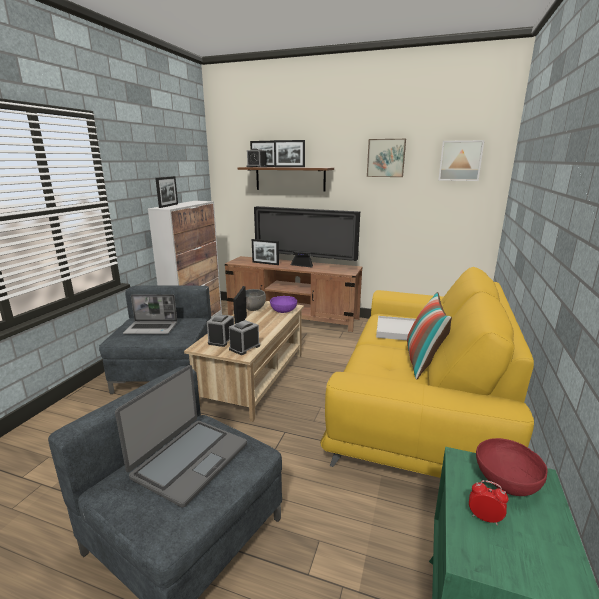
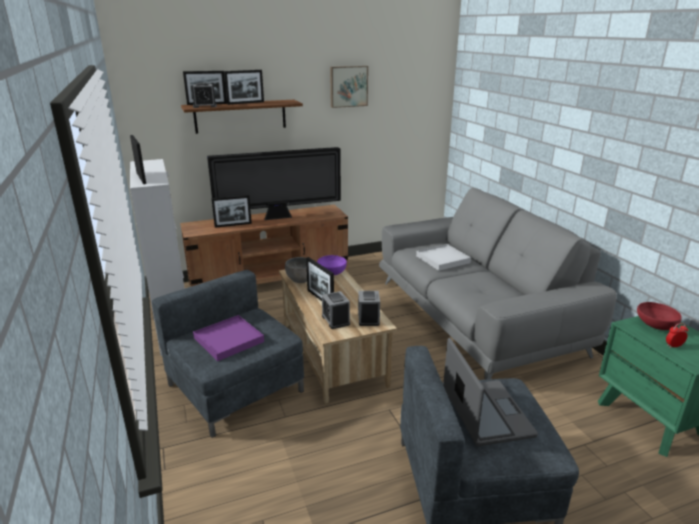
camera: 40 degrees left, 5 degrees up
laptop [123,294,177,334] -> purple tray [193,315,264,361]
yellow sofa [320,267,534,478] -> grey sofa [379,188,617,380]
pillow [407,292,452,380] -> none
picture [438,140,484,181] -> none

